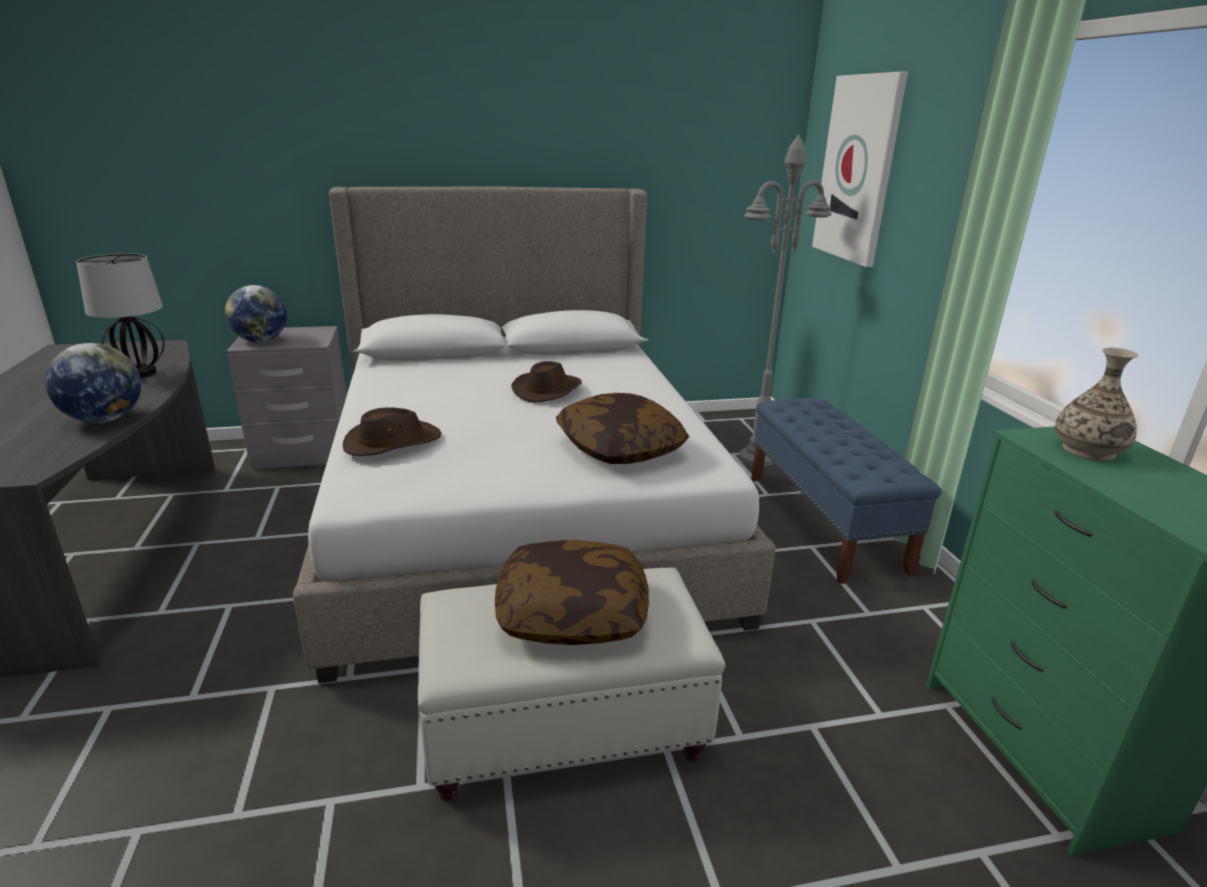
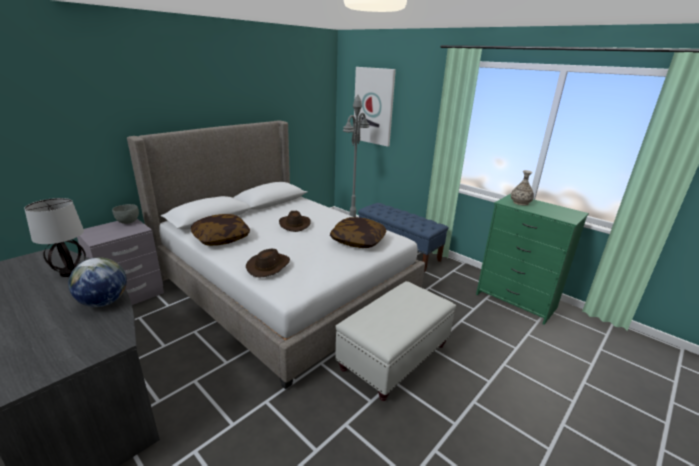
camera: 35 degrees left, 0 degrees up
globe [225,285,287,342] -> none
pillow [495,540,649,645] -> pillow moved to [191,214,250,246]
none -> grey bowl [112,204,139,224]

